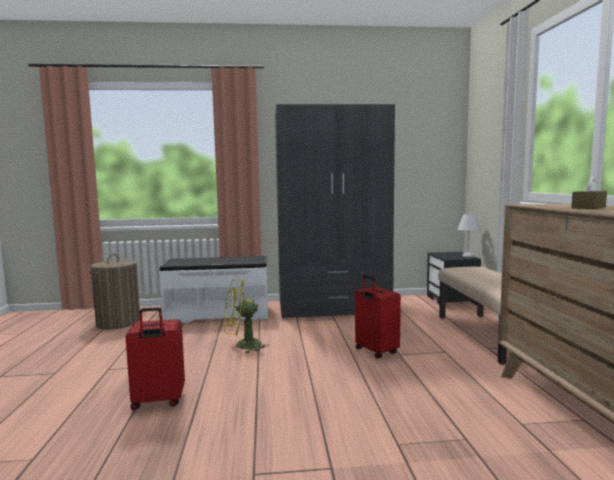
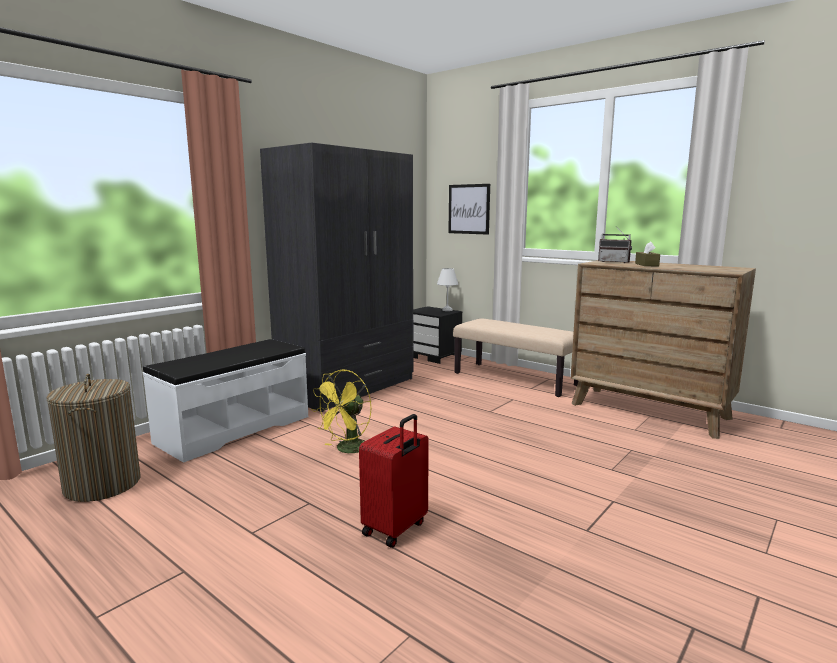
camera: 45 degrees left, 5 degrees up
red suitcase [355,275,401,358] -> none
none -> picture [448,184,490,235]
none -> radio [598,234,632,263]

